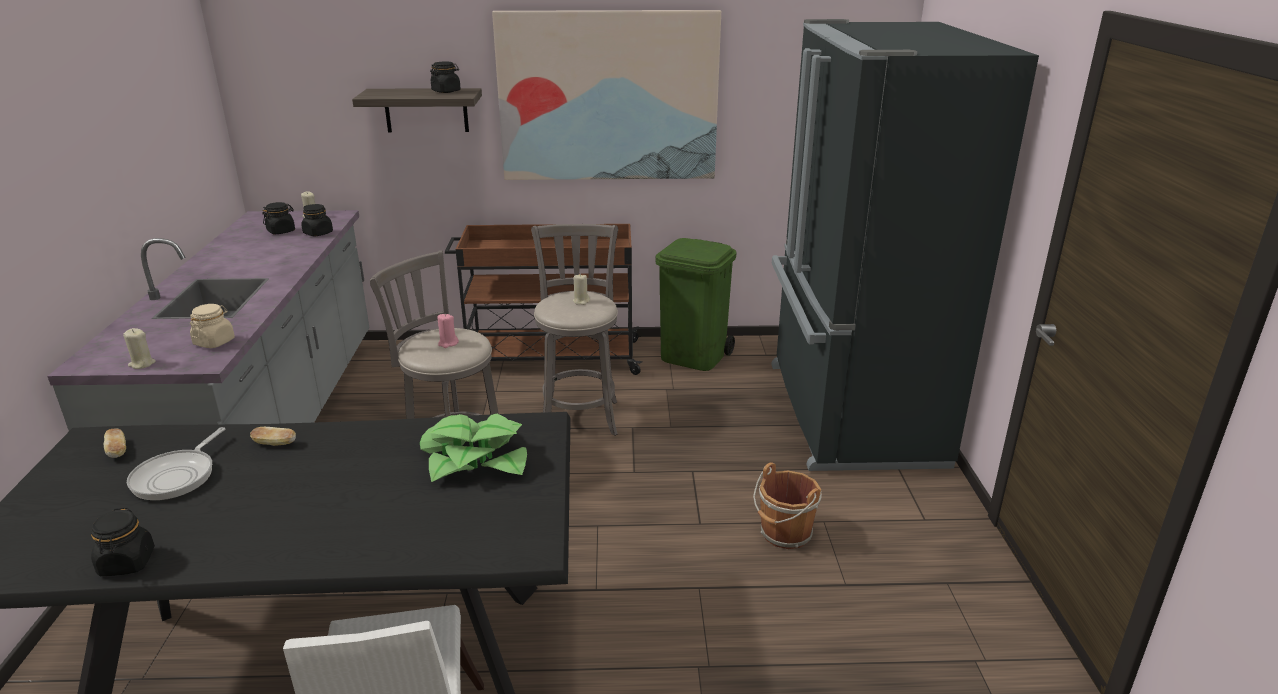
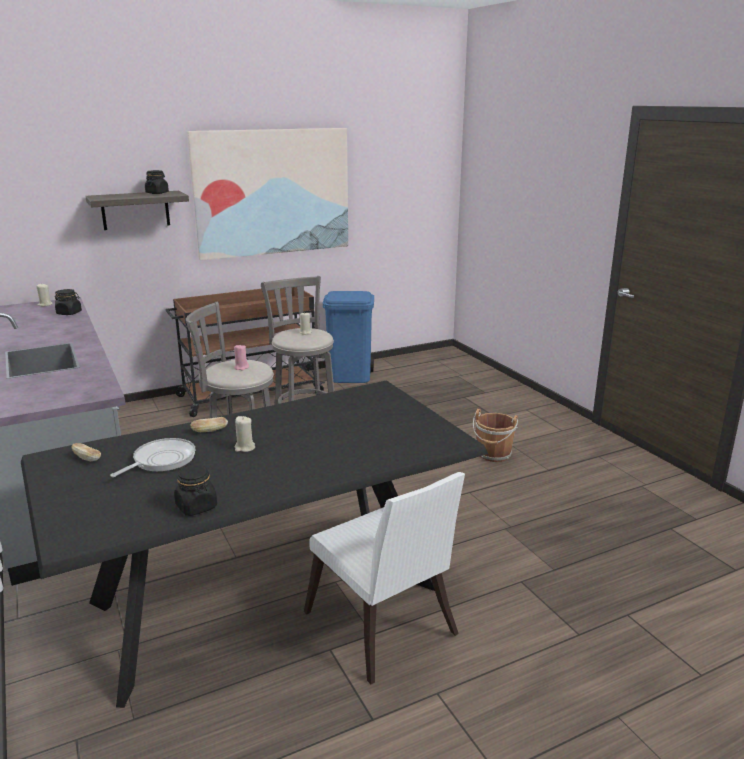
camera: 25 degrees left, 5 degrees down
beige candle [123,328,156,369] -> beige candle moved to [234,416,255,452]
frying pan [127,427,225,500] -> frying pan turned 135 degrees counterclockwise [110,438,196,477]
beige jar [190,304,235,348] -> none
black jar [262,202,295,234] -> none
potted plant [420,414,527,482] -> none
green trash can [655,238,737,371] -> blue trash can [323,291,374,383]
black fridge [771,19,1039,471] -> none

